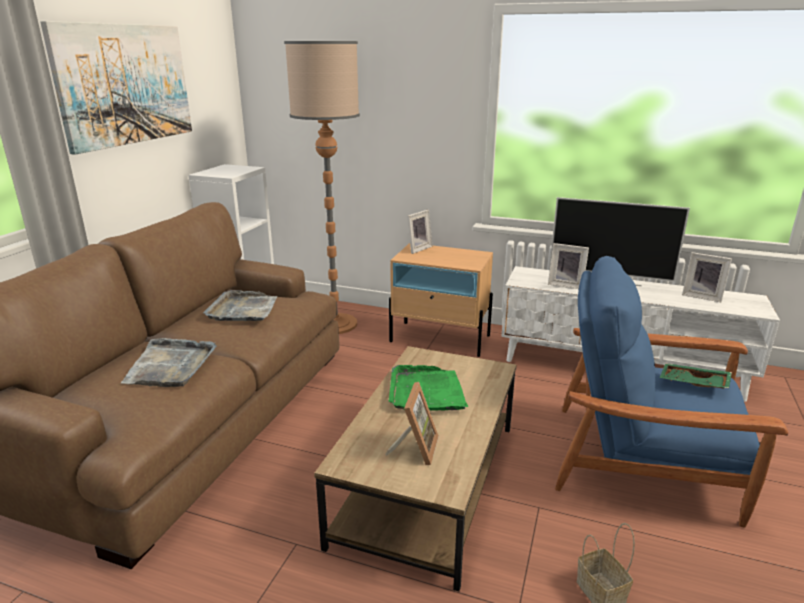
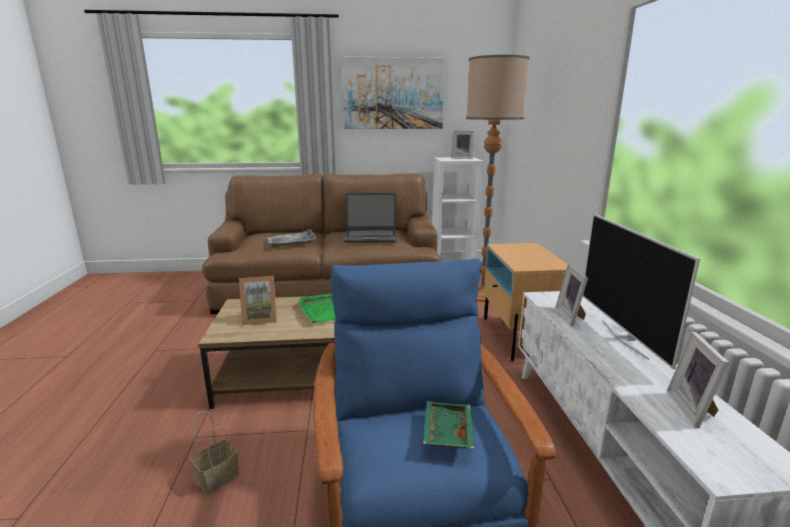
camera: 65 degrees right, 5 degrees down
grey tray [203,290,277,321] -> laptop [344,193,397,243]
picture frame [407,210,432,254] -> picture frame moved to [451,130,475,159]

